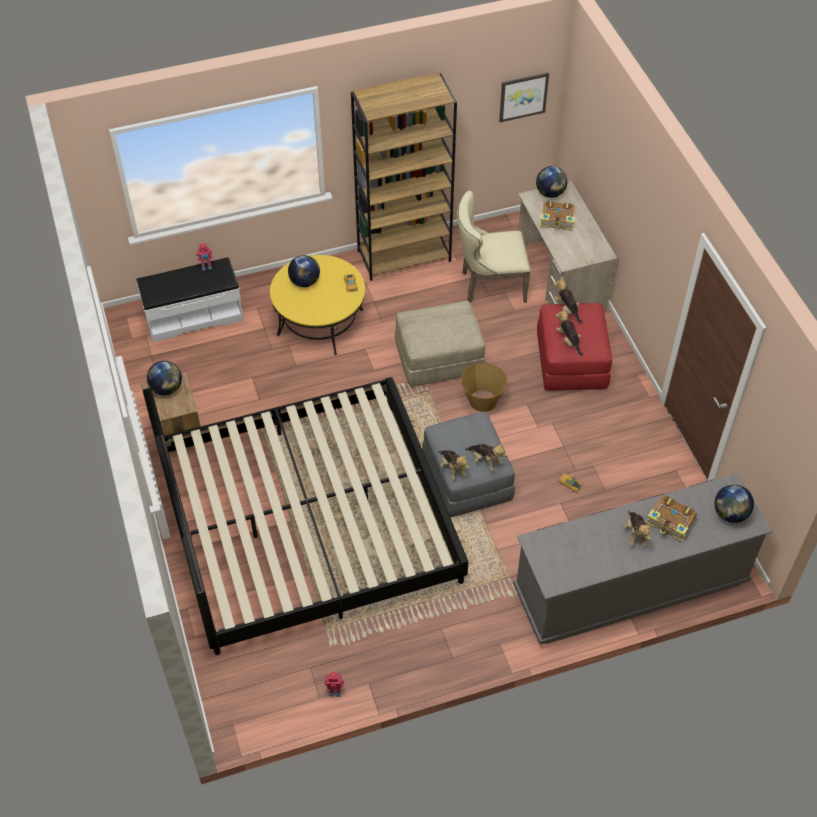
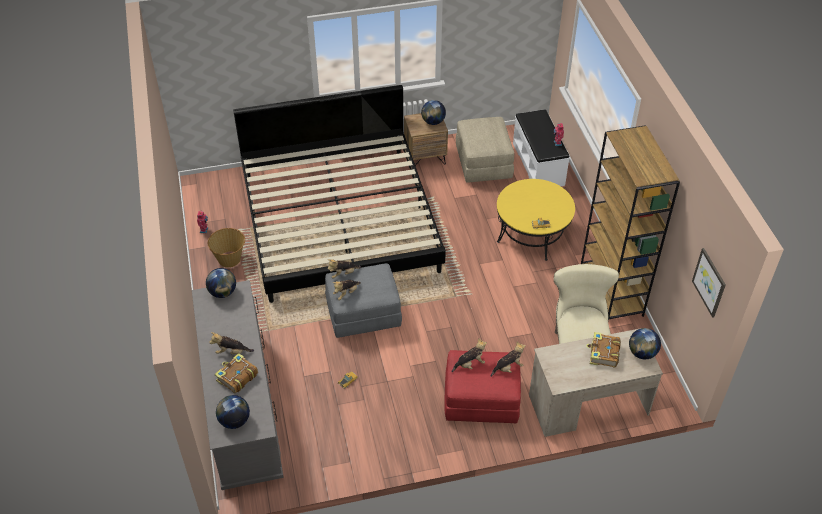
camera: 95 degrees right, 5 degrees down
globe [288,255,320,287] -> globe moved to [206,268,236,298]
beige ottoman [395,301,485,387] -> beige ottoman moved to [456,117,514,182]
basket [461,363,507,412] -> basket moved to [208,228,245,268]

